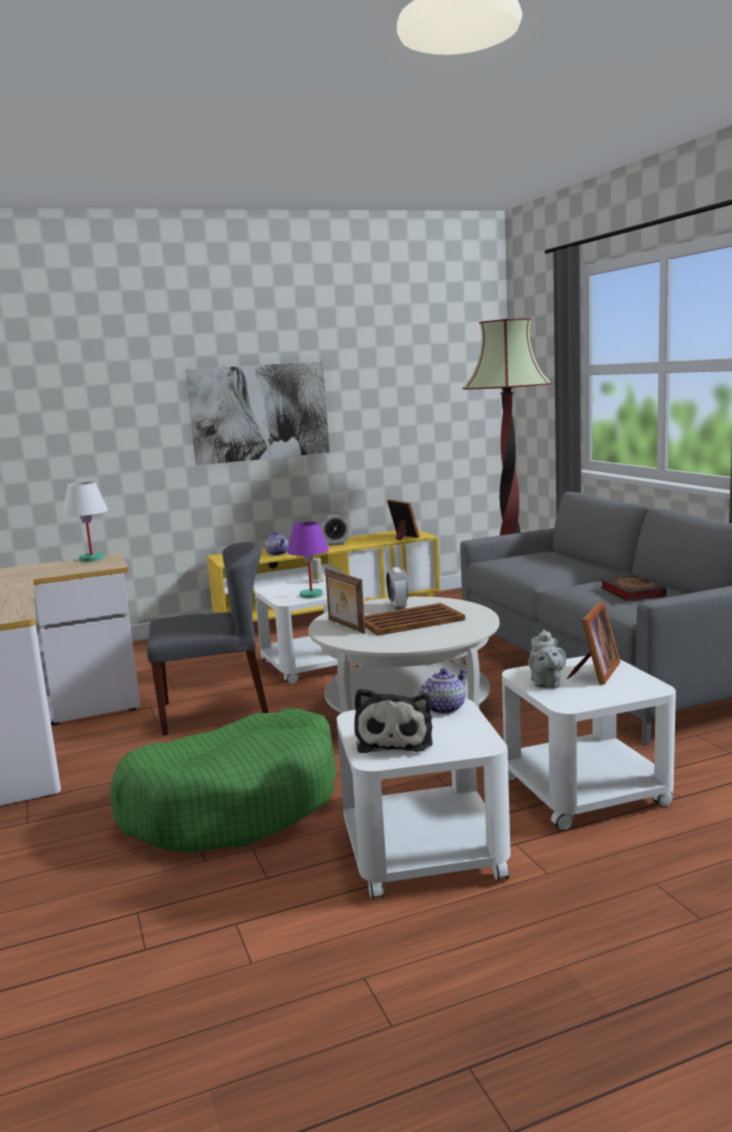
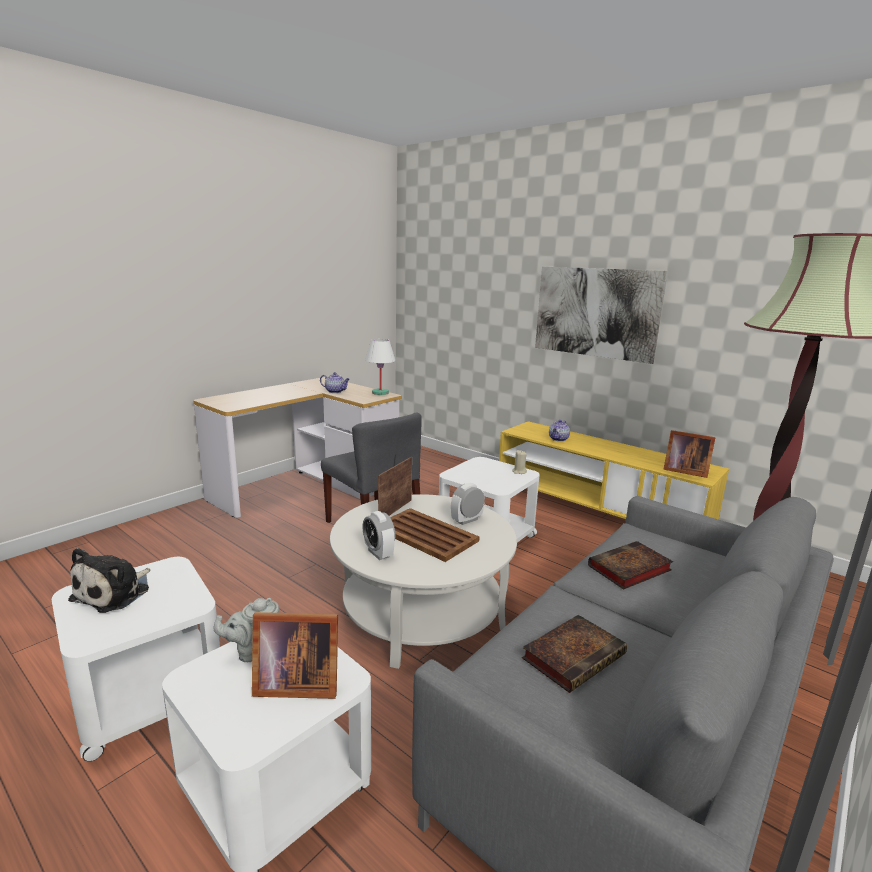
camera: 60 degrees right, 5 degrees up
green dog bed [110,709,336,853] -> none
purple table lamp [287,522,329,598] -> none
alarm clock [321,514,349,546] -> alarm clock moved to [362,511,395,560]
plush toy [354,688,433,753] -> plush toy turned 45 degrees counterclockwise [68,548,150,613]
picture frame [387,499,420,541] -> picture frame turned 90 degrees clockwise [663,430,716,478]
teapot [419,669,468,714] -> teapot moved to [320,372,350,393]
none -> book [588,541,673,589]

